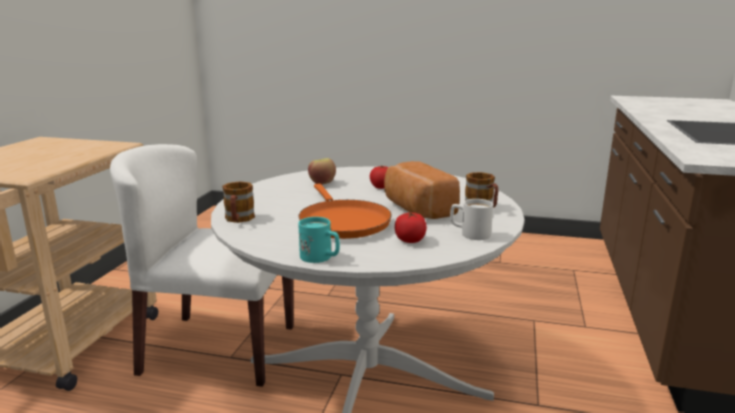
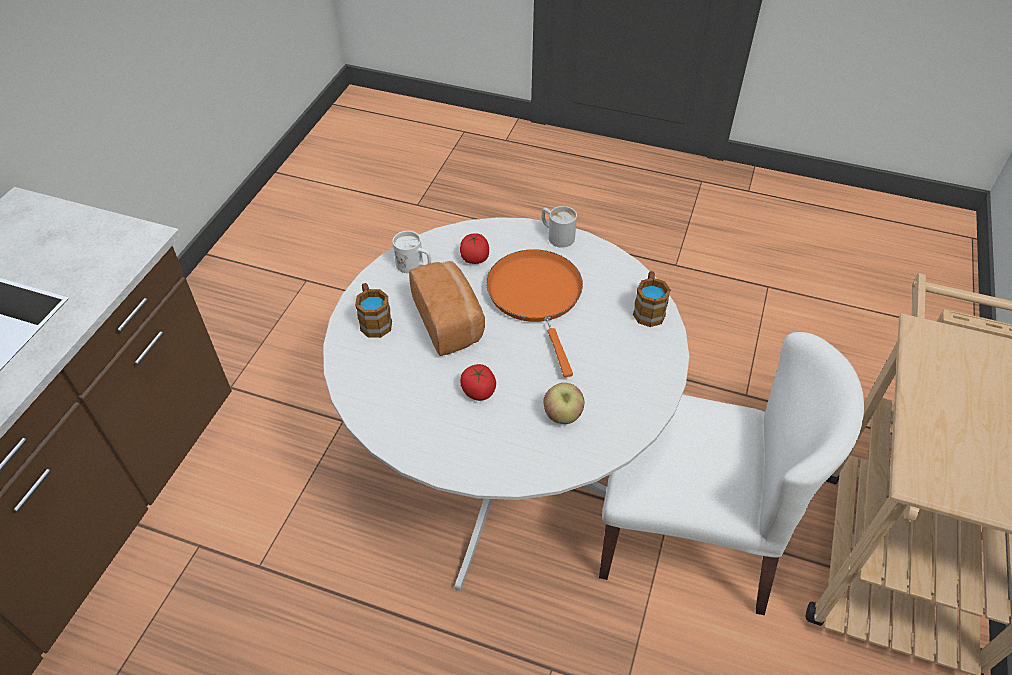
camera: 175 degrees left, 30 degrees up
turquoise mug [298,217,340,263] -> white mug [542,206,577,248]

